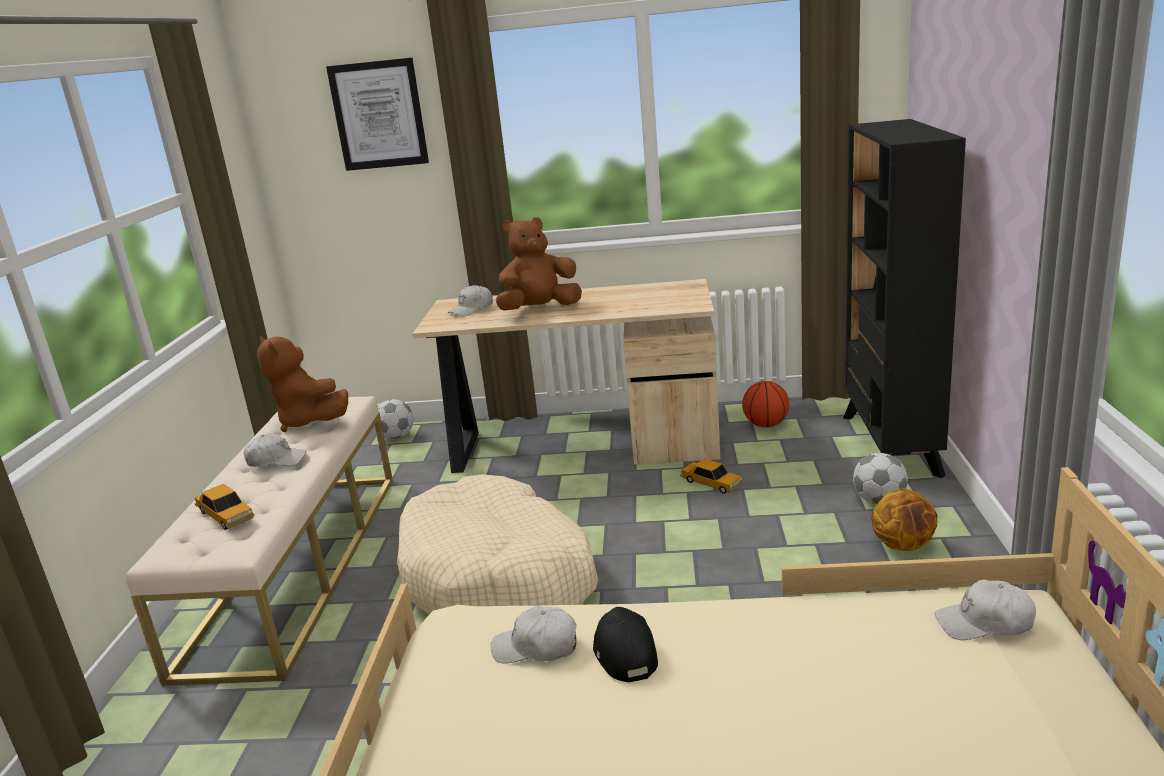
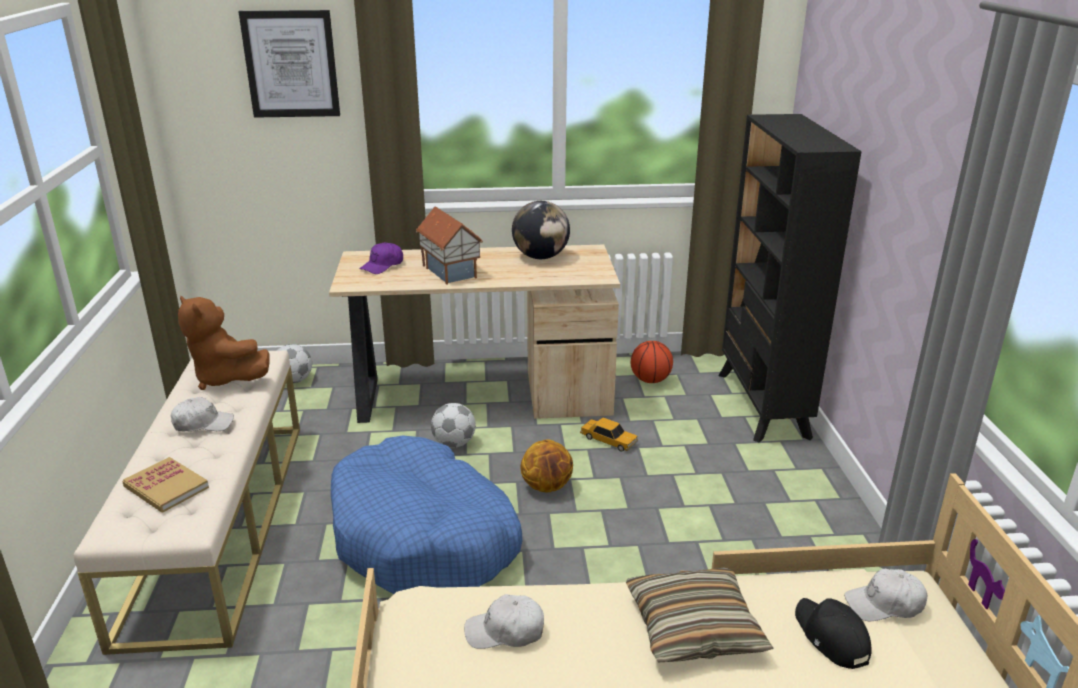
camera: 10 degrees left, 5 degrees up
toy car [194,484,254,530] -> book [122,457,209,513]
beige dog bed [397,474,598,614] -> blue dog bed [331,436,522,594]
white cap [448,285,493,316] -> purple cap [359,242,403,274]
brown plush toy [496,217,582,311] -> toy house [416,206,483,285]
black cap [593,607,658,682] -> black cap moved to [795,598,872,669]
football [853,453,908,504] -> football moved to [431,403,476,448]
basketball [871,489,937,551] -> basketball moved to [520,439,573,492]
none -> globe [512,201,570,259]
none -> pillow [626,567,774,662]

